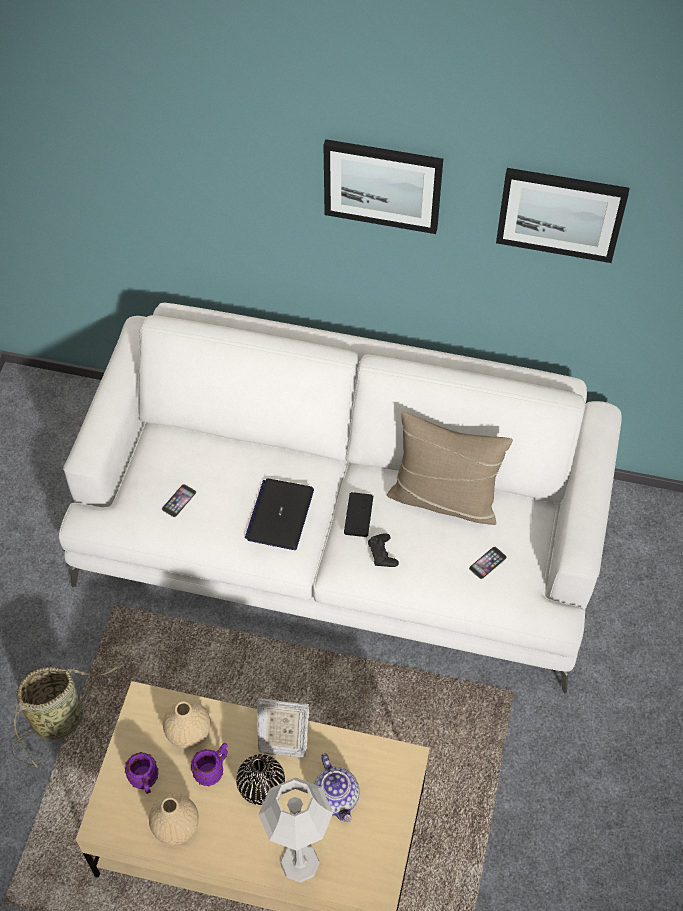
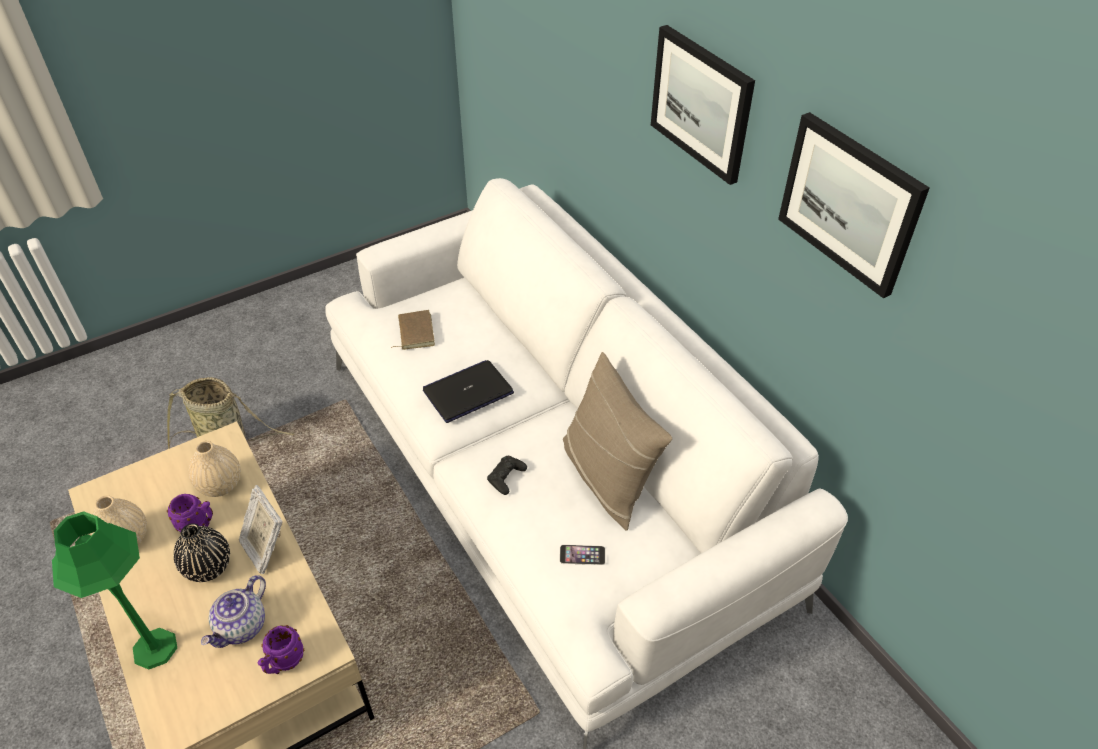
camera: 45 degrees right, 10 degrees down
purple mug [125,752,158,794] -> purple mug moved to [258,625,304,674]
phone [162,484,196,517] -> brown book [391,310,435,350]
grey table lamp [258,777,333,883] -> green table lamp [52,511,177,669]
black game controller [344,492,373,537] -> none

